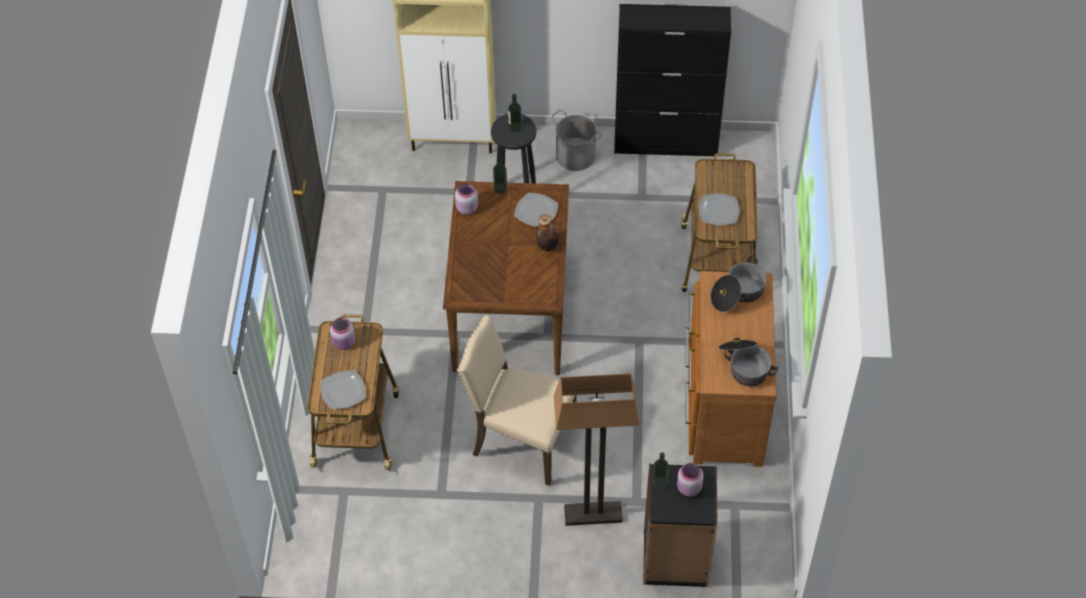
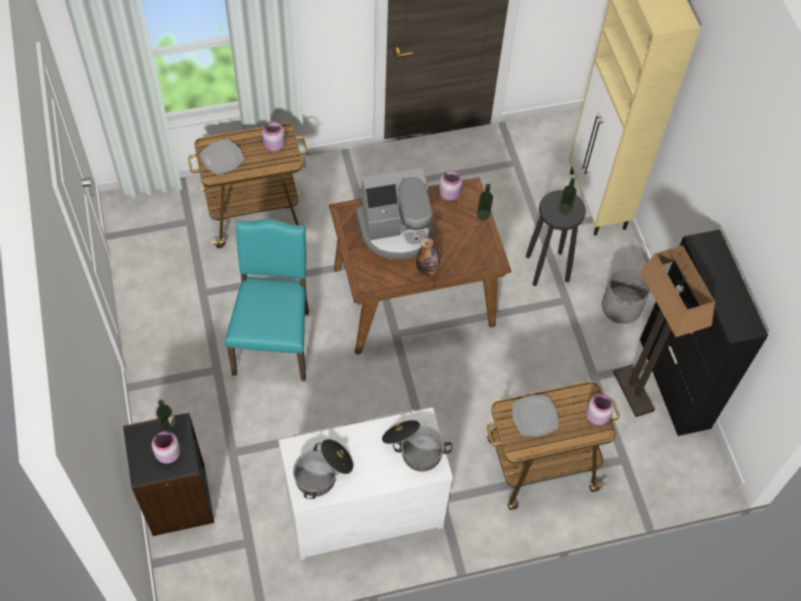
camera: 70 degrees right, 5 degrees up
beige chair [457,315,576,486] -> turquoise chair [225,219,309,381]
plate [514,193,559,227] -> none
floor lamp [554,373,639,526] -> floor lamp moved to [613,245,715,417]
brown dresser [685,271,777,467] -> white dresser [278,407,453,560]
none -> coffee machine [356,168,433,259]
none -> pink jar [586,394,614,425]

